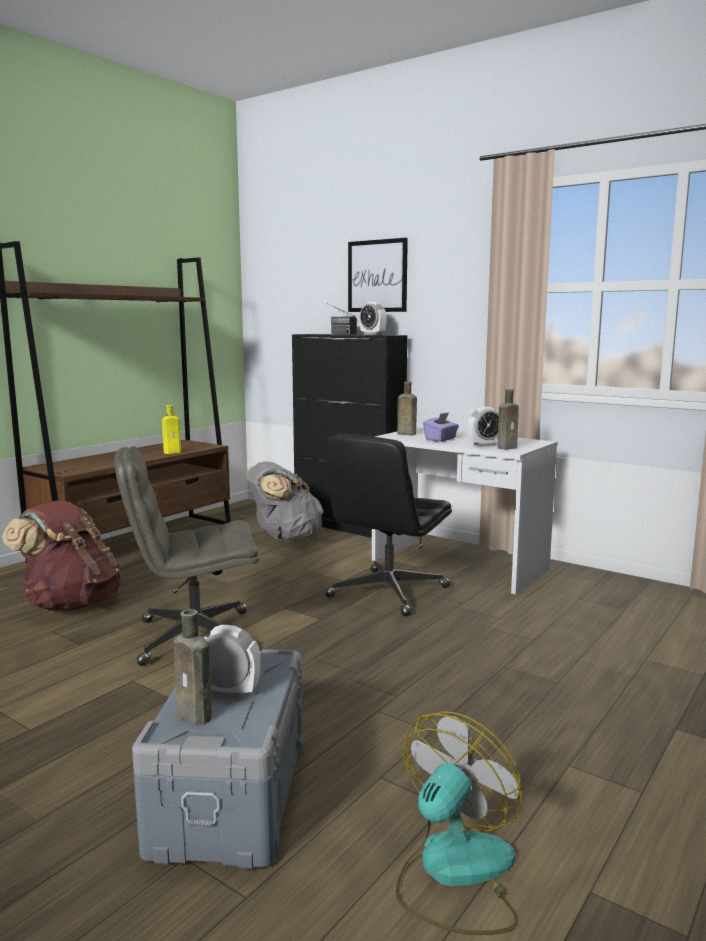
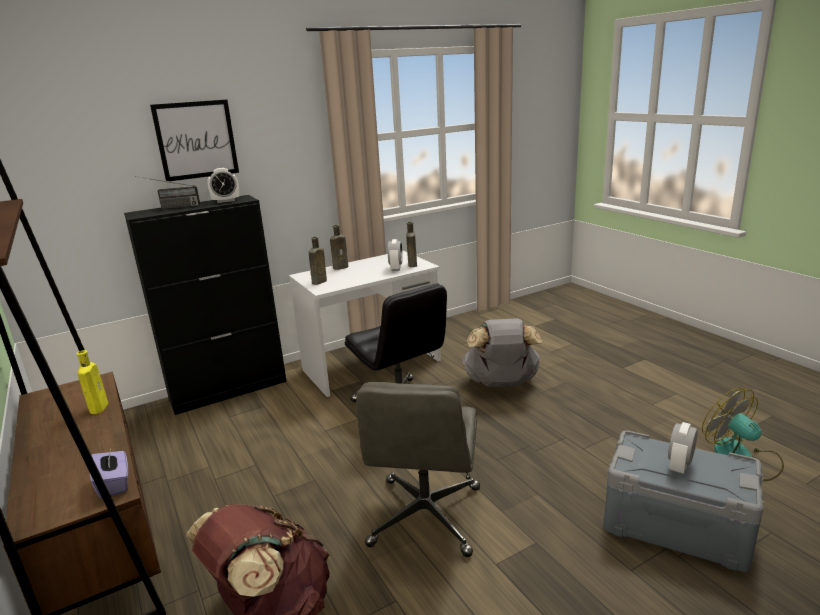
camera: 65 degrees left, 10 degrees up
brown bottle [174,609,212,725] -> brown bottle moved to [330,225,348,270]
grey backpack [246,462,324,543] -> grey backpack moved to [462,318,542,387]
purple tissue box [423,412,459,442] -> purple tissue box moved to [90,448,128,499]

